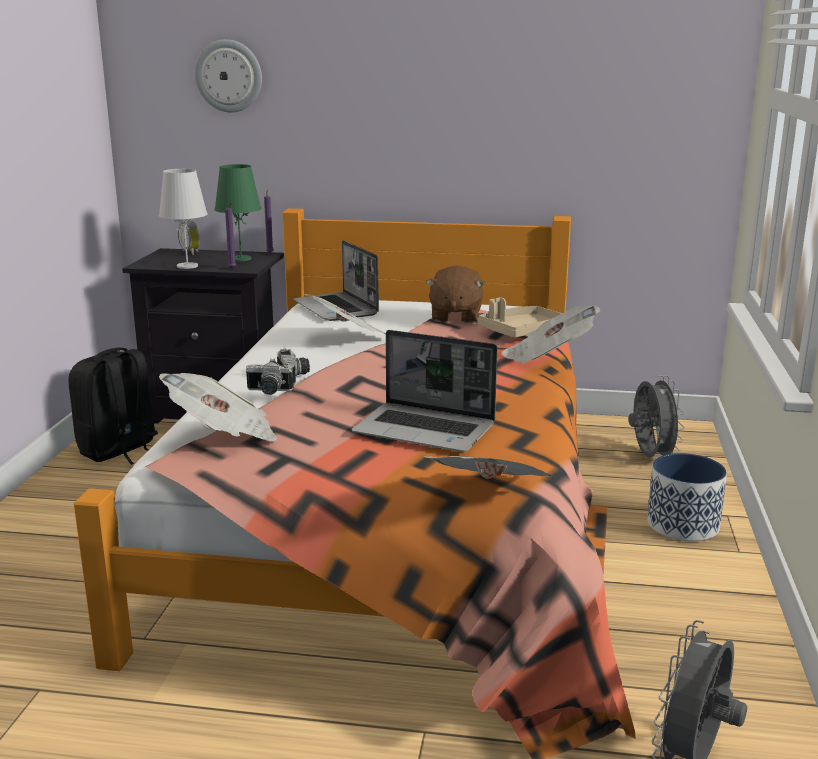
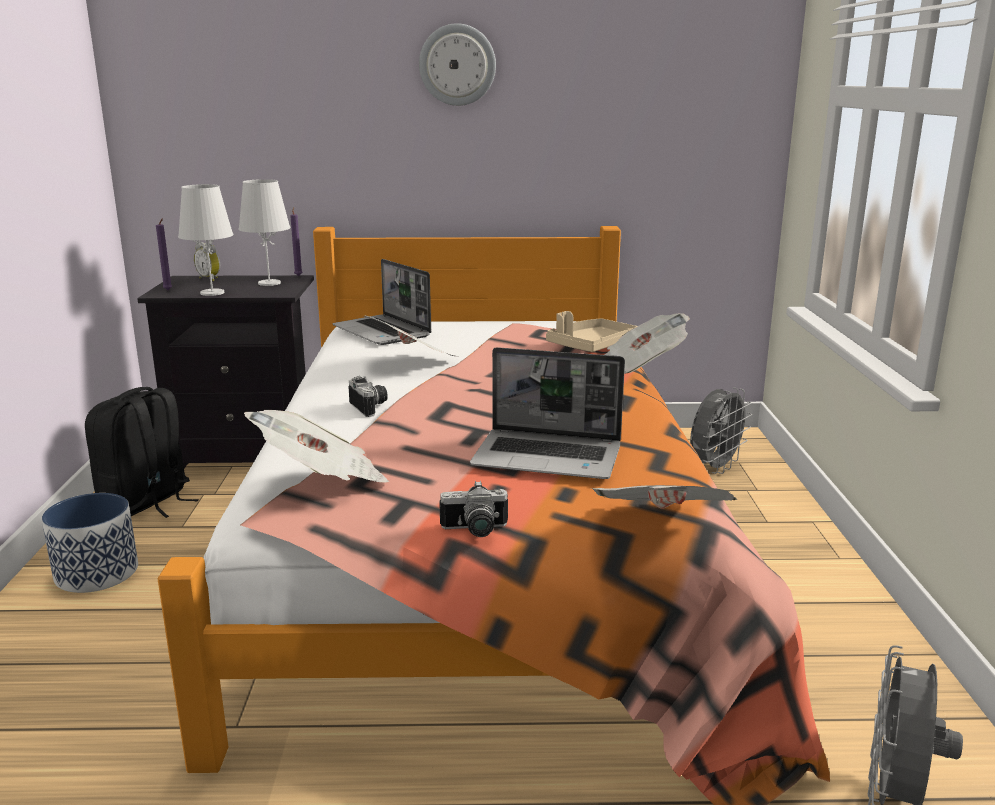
camera: 10 degrees left, 0 degrees up
wall clock [195,39,262,112] -> wall clock moved to [419,23,496,106]
green table lamp [214,164,261,261] -> white table lamp [238,179,290,286]
purple candle [225,203,236,269] -> purple candle moved to [156,218,172,290]
camera [246,358,294,395] -> camera moved to [439,481,508,537]
brown plush toy [426,265,485,323] -> none
grey fan [629,375,685,457] -> grey fan turned 60 degrees clockwise [690,387,752,474]
planter [647,453,727,541] -> planter moved to [42,493,138,593]

